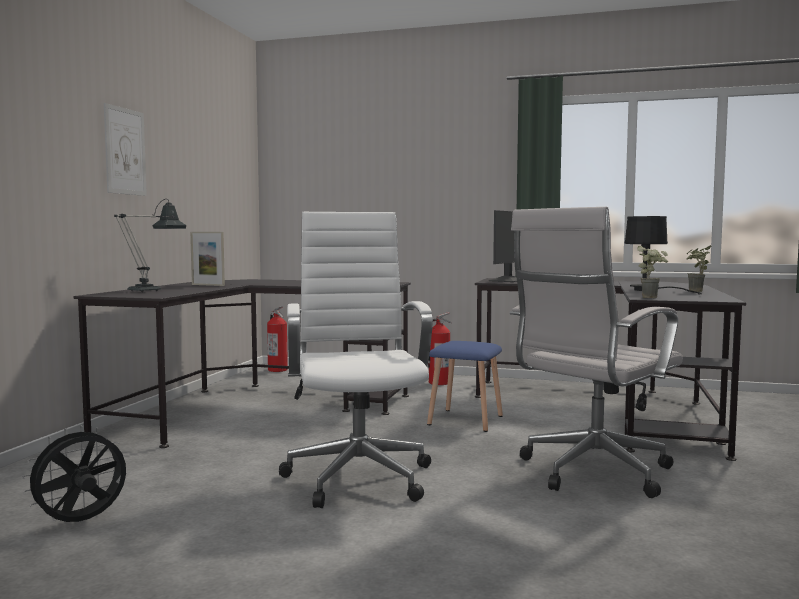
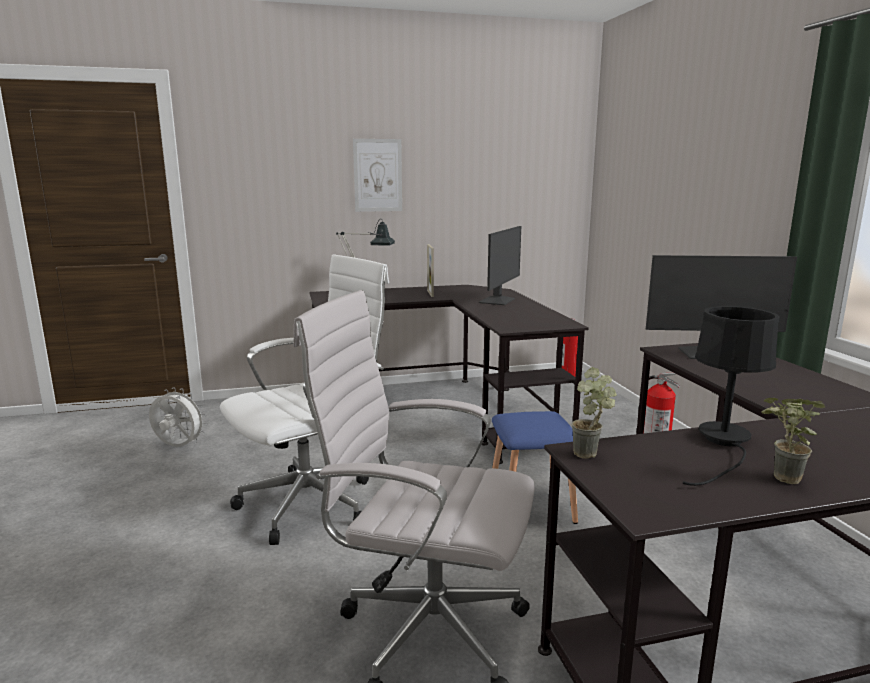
camera: 60 degrees right, 10 degrees up
black fan [22,425,126,522] -> white fan [149,387,207,447]
none -> monitor [479,226,521,305]

